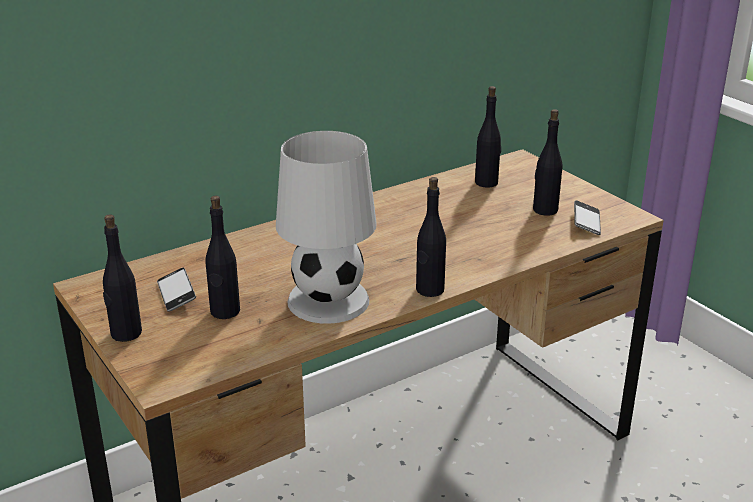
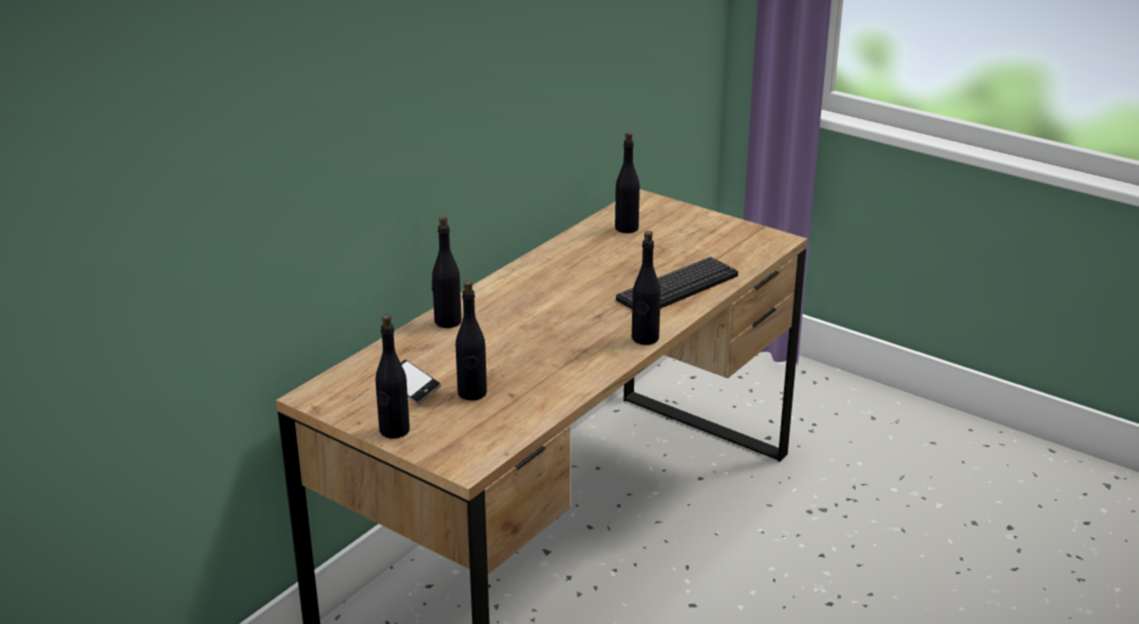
camera: 20 degrees left, 0 degrees up
white table lamp [276,131,377,324] -> none
black bottle [533,109,562,216] -> black bottle moved to [432,216,462,328]
phone [574,200,601,235] -> none
none -> keyboard [616,257,738,309]

